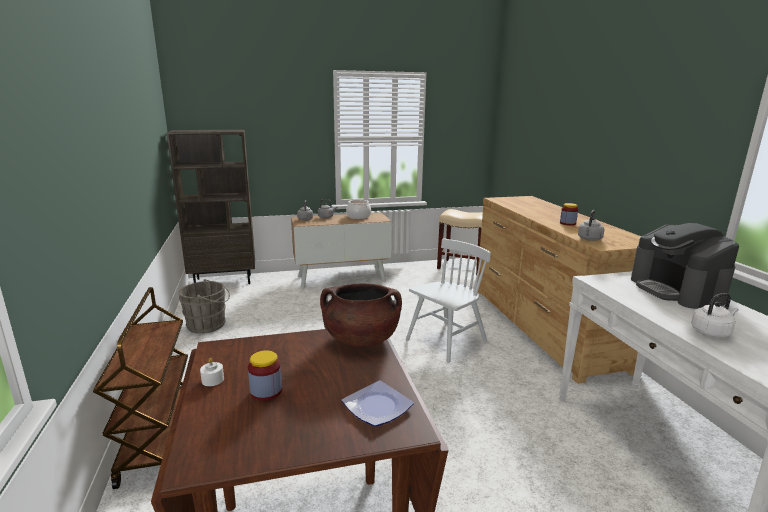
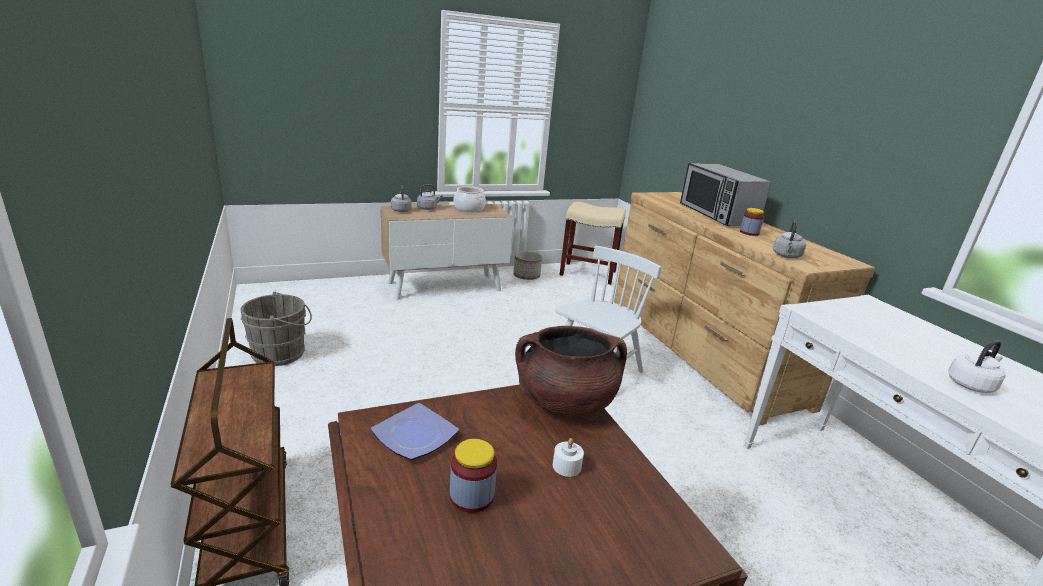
camera: 10 degrees left, 5 degrees up
brown bookcase [167,130,255,284] -> none
white candle [200,358,224,386] -> white candle moved to [553,438,584,477]
plate [342,380,414,427] -> plate moved to [371,403,459,460]
coffee machine [631,223,739,309] -> none
none -> planter [513,251,542,280]
none -> microwave [680,163,771,226]

